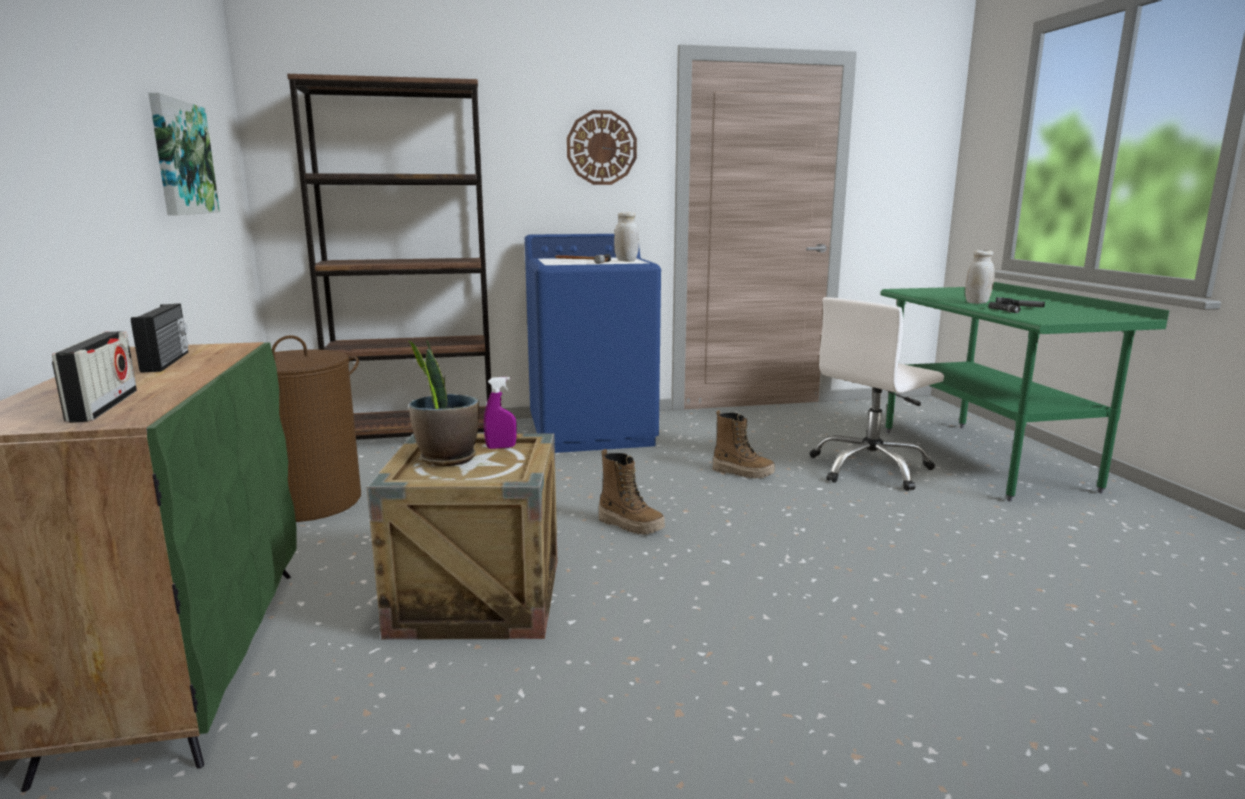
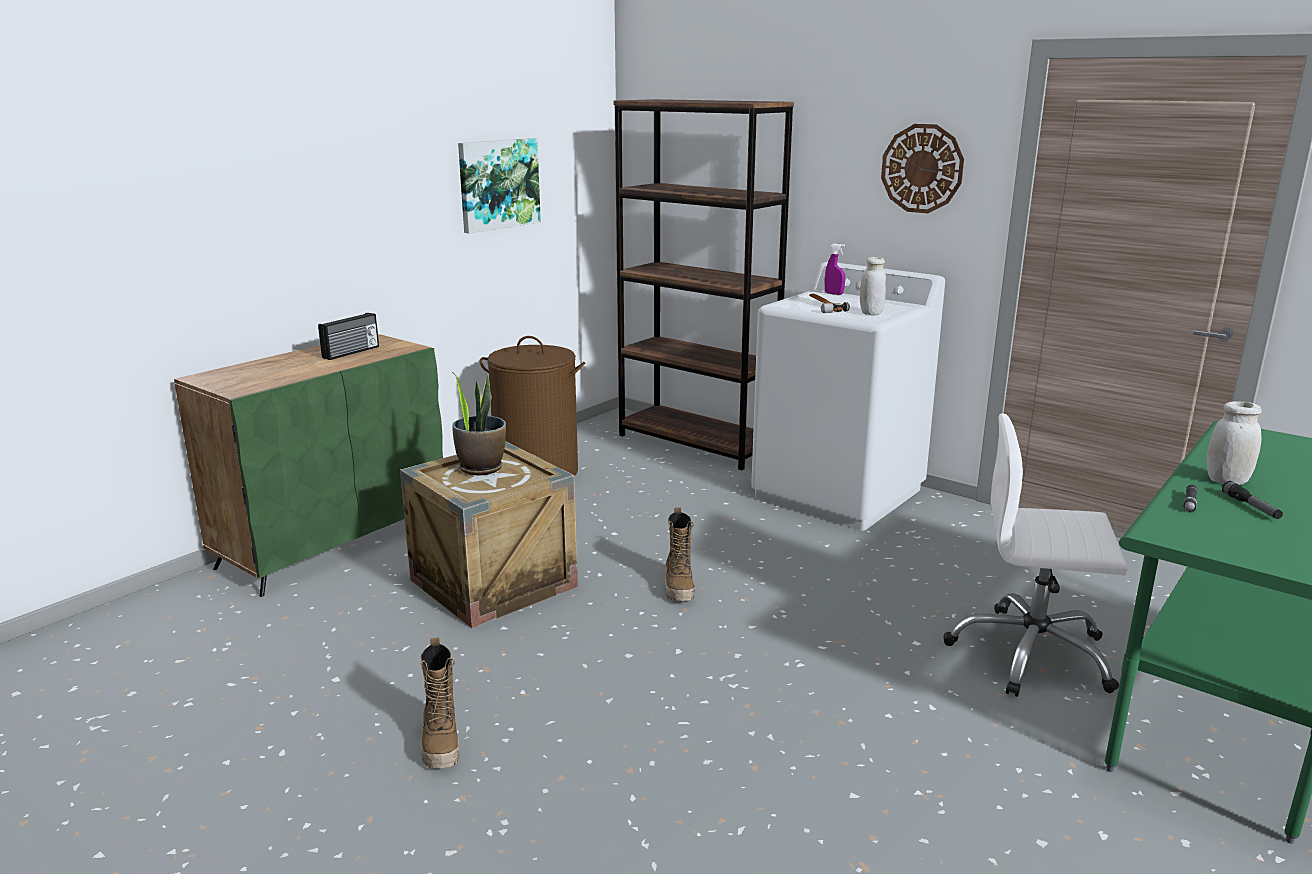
camera: 50 degrees right, 5 degrees up
radio [52,331,137,423] -> none
purple spray bottle [484,377,517,449] -> purple spray bottle moved to [825,243,845,295]
blue washing machine [525,234,661,453] -> white washing machine [751,262,945,531]
boot [713,410,775,479] -> boot moved to [421,638,459,768]

